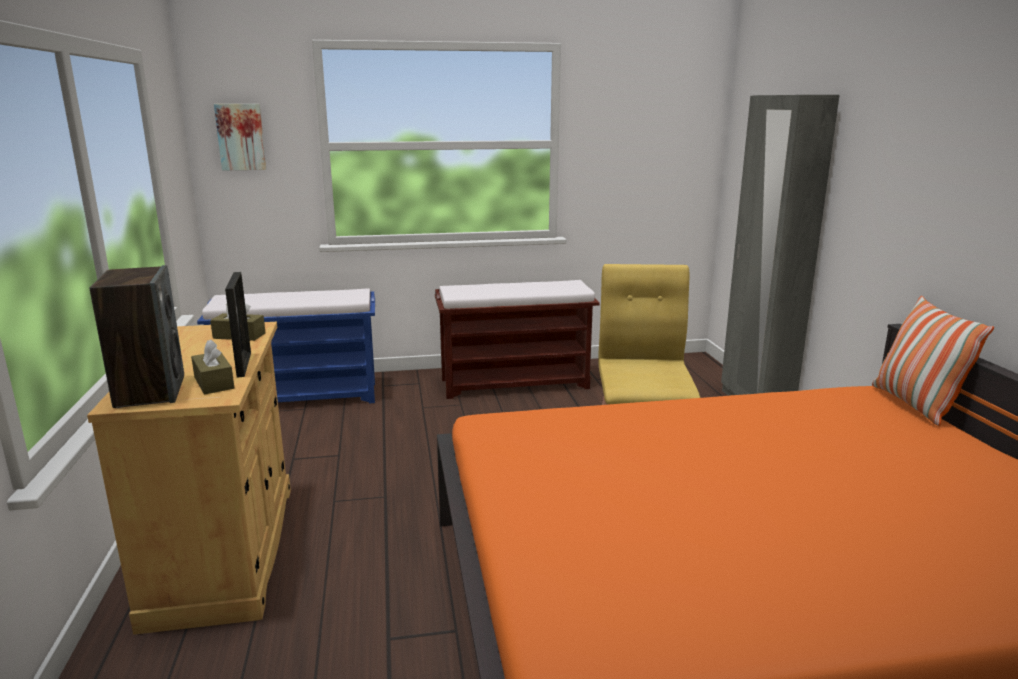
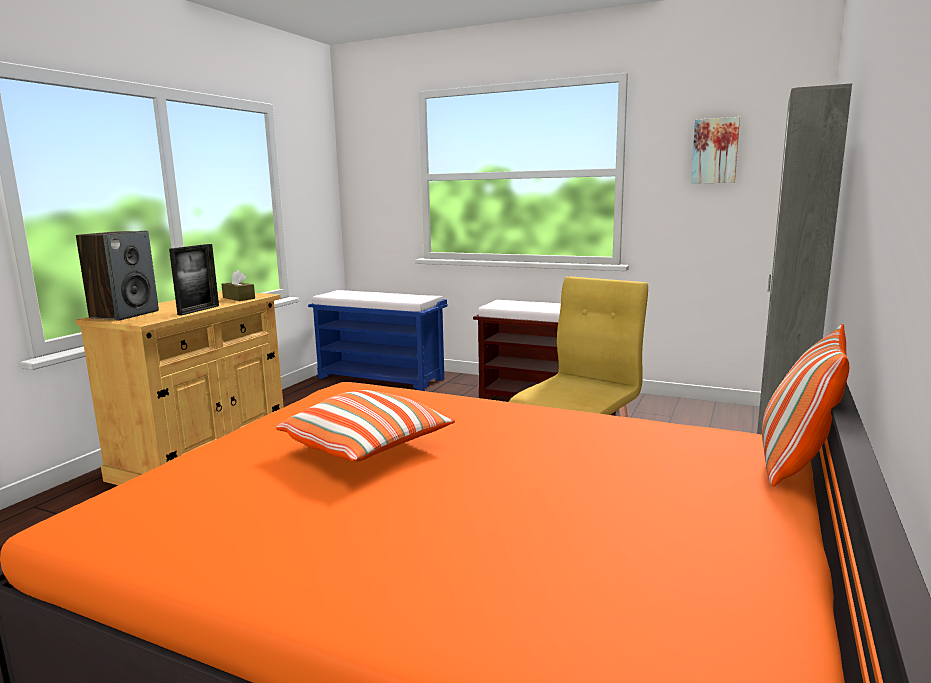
camera: 35 degrees right, 5 degrees down
brown tissue box [191,339,234,394] -> none
picture [214,104,266,171] -> picture moved to [691,117,740,184]
none -> pillow [276,390,455,461]

